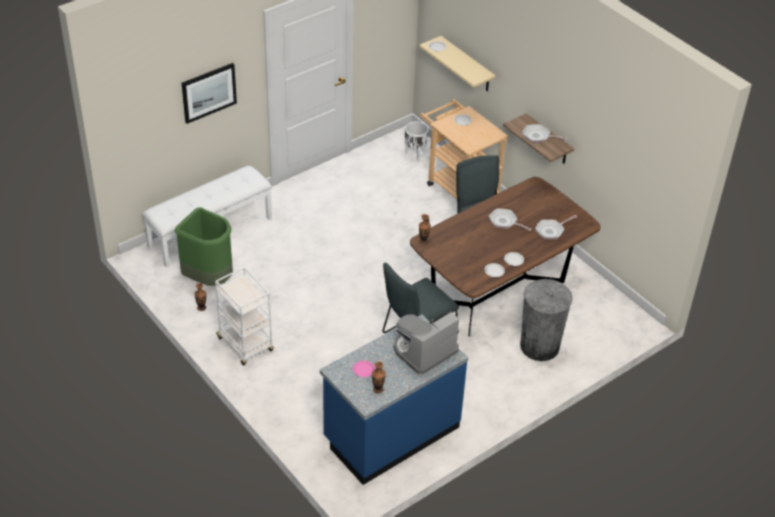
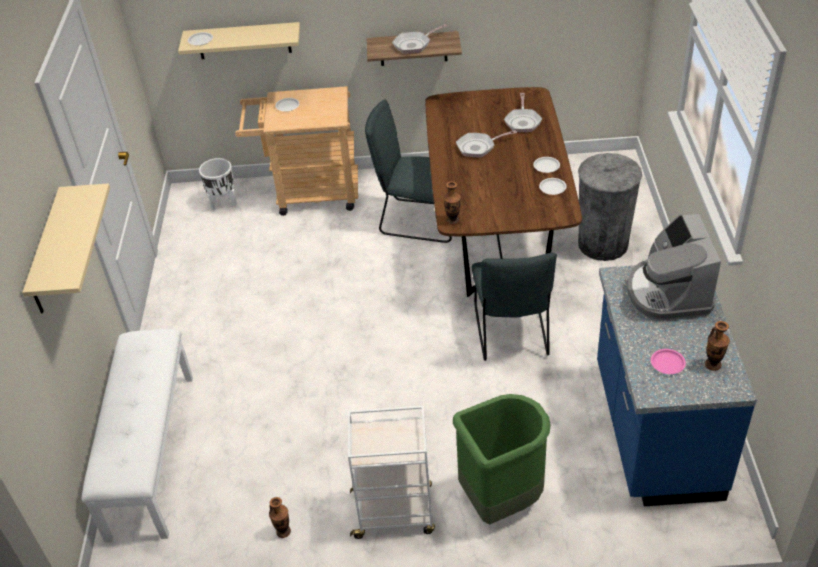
camera: 50 degrees left, 0 degrees up
green trash can [175,207,233,286] -> green trash can moved to [453,394,551,524]
picture [182,63,237,124] -> beige shelf [22,183,110,313]

